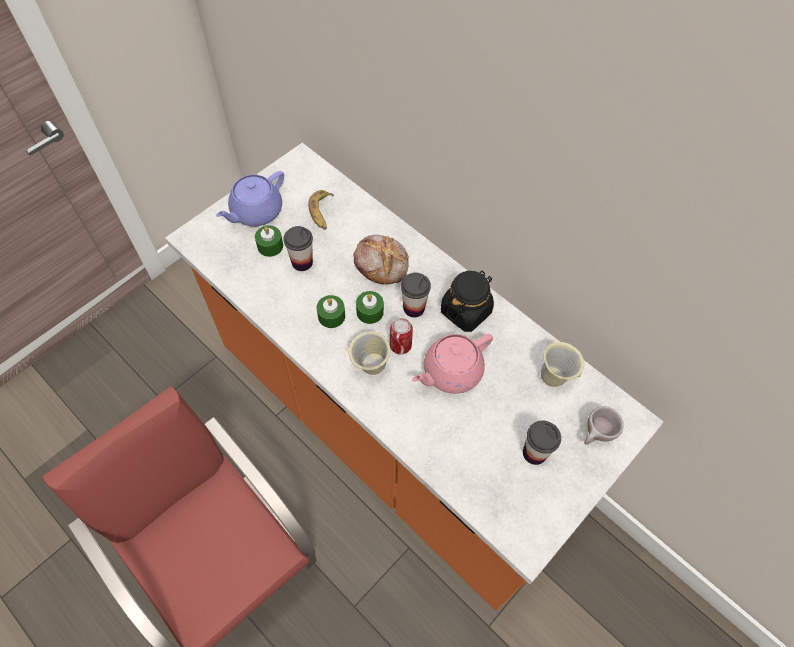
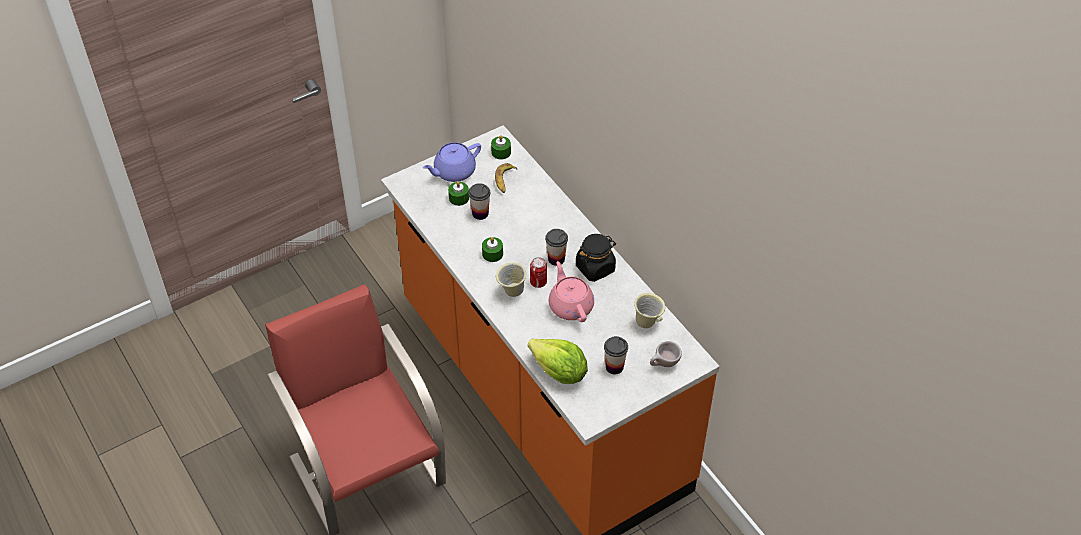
camera: 15 degrees right, 10 degrees down
bread [353,235,409,284] -> none
green candle [356,291,384,324] -> green candle moved to [491,135,511,159]
pink teapot [412,334,493,394] -> pink teapot turned 90 degrees clockwise [549,261,594,322]
none -> lettuce [528,339,588,384]

